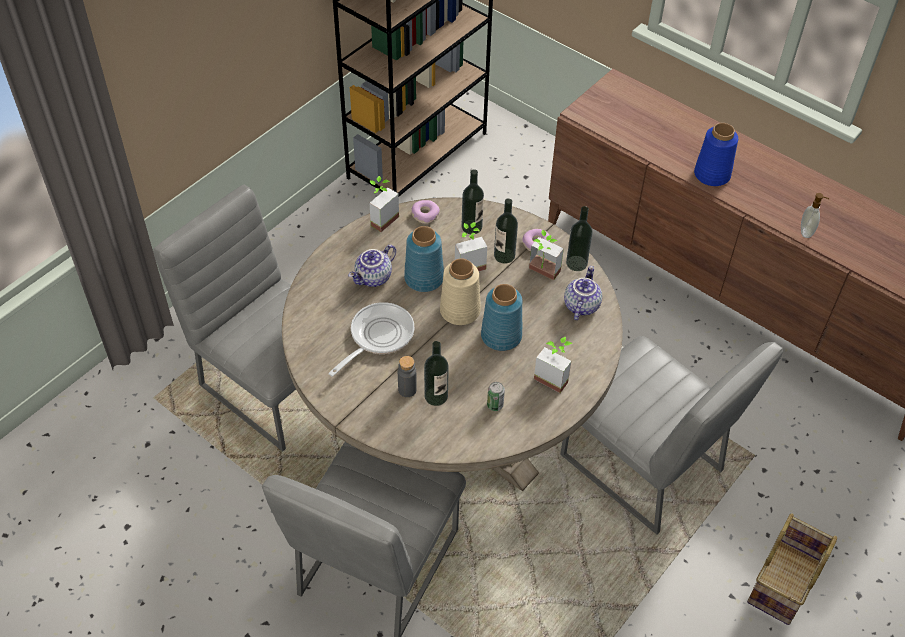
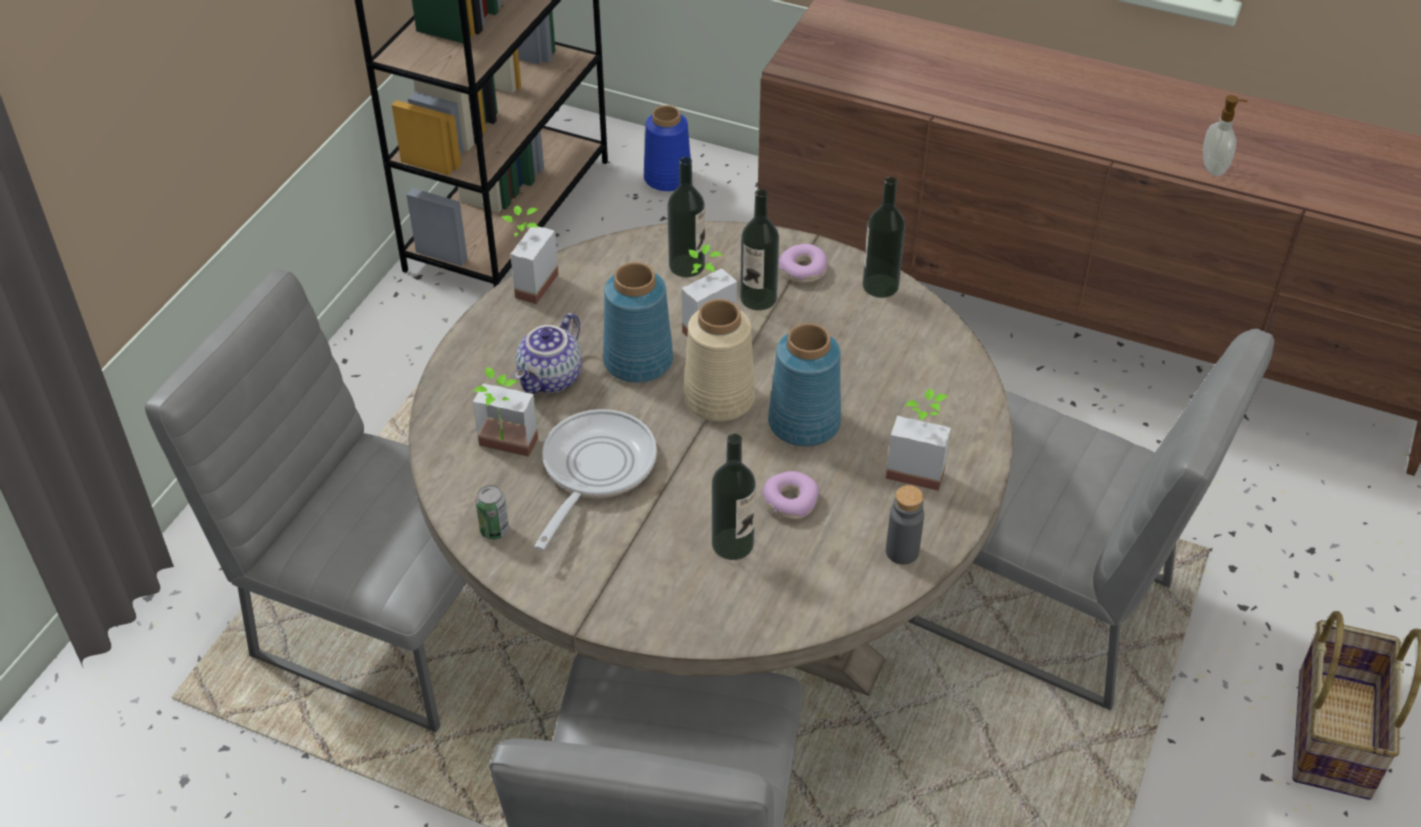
camera: 15 degrees left, 5 degrees down
grey bottle [398,356,417,397] -> grey bottle moved to [886,485,924,564]
donut [412,200,440,224] -> donut moved to [762,471,819,520]
can [487,382,505,411] -> can moved to [475,485,509,540]
potted plant [529,230,564,280] -> potted plant moved to [472,367,538,457]
teapot [564,266,602,320] -> none
blue vase [694,123,738,186] -> blue vase moved to [644,105,691,191]

